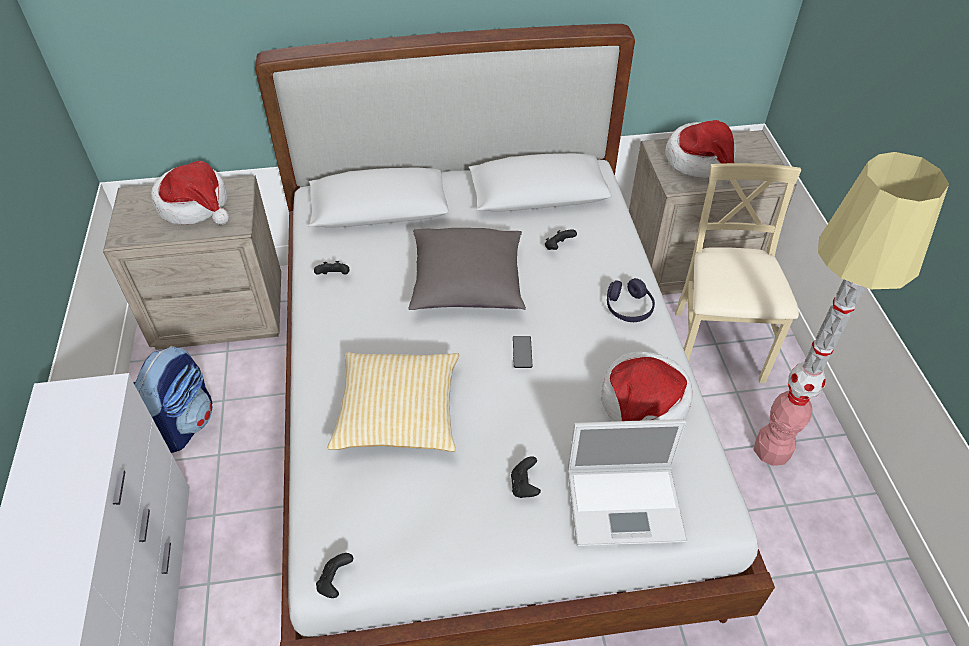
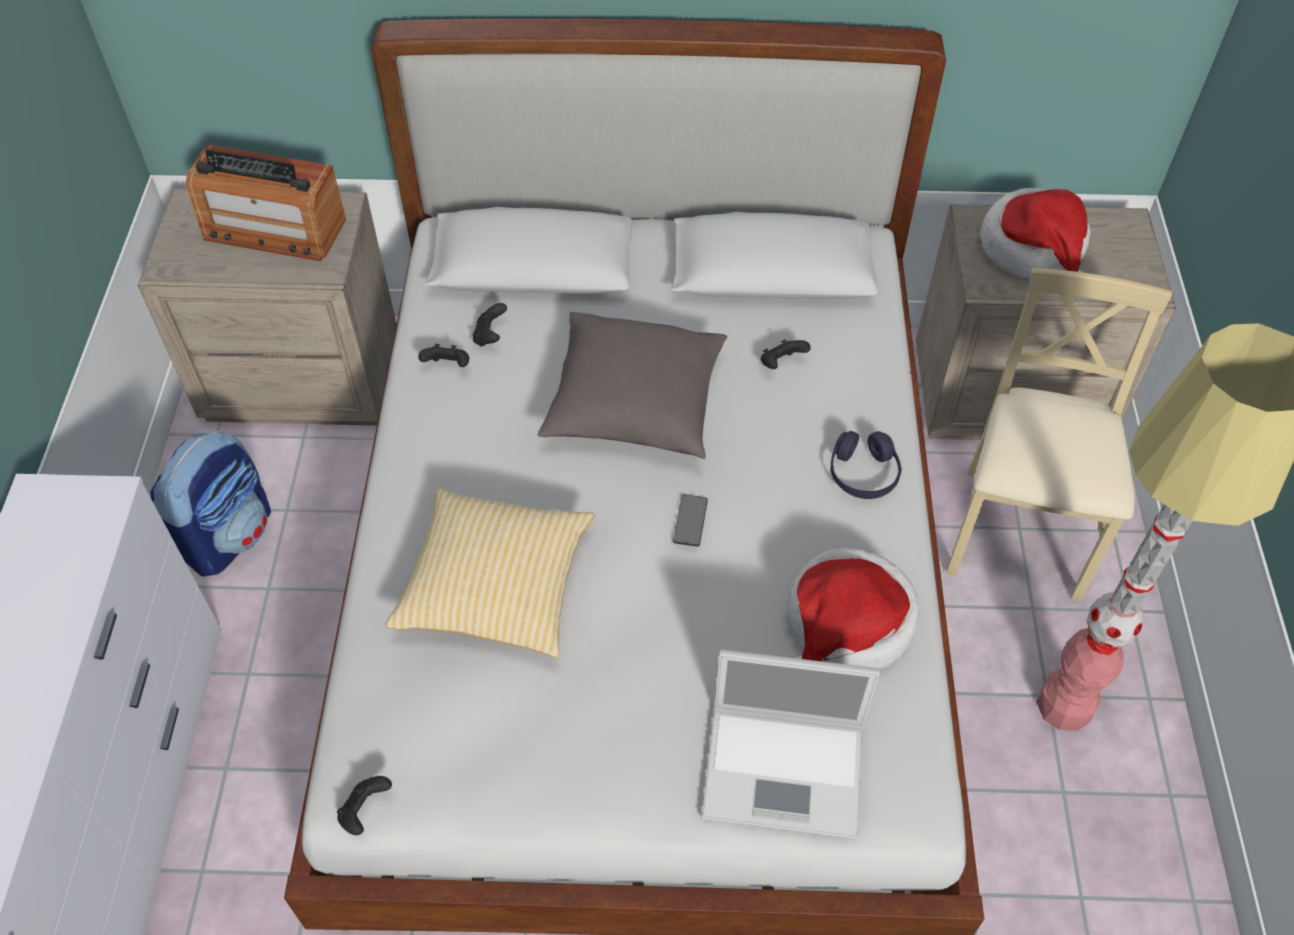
camera: 10 degrees right, 5 degrees up
hat [151,161,229,225] -> radio [186,144,346,261]
black game controller [511,456,541,498] -> black game controller moved to [473,303,507,347]

